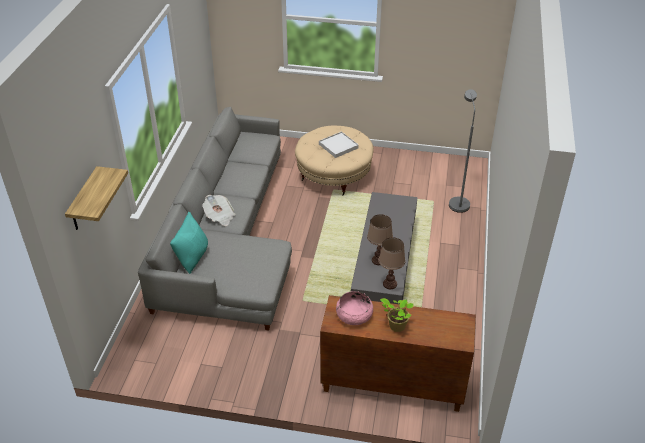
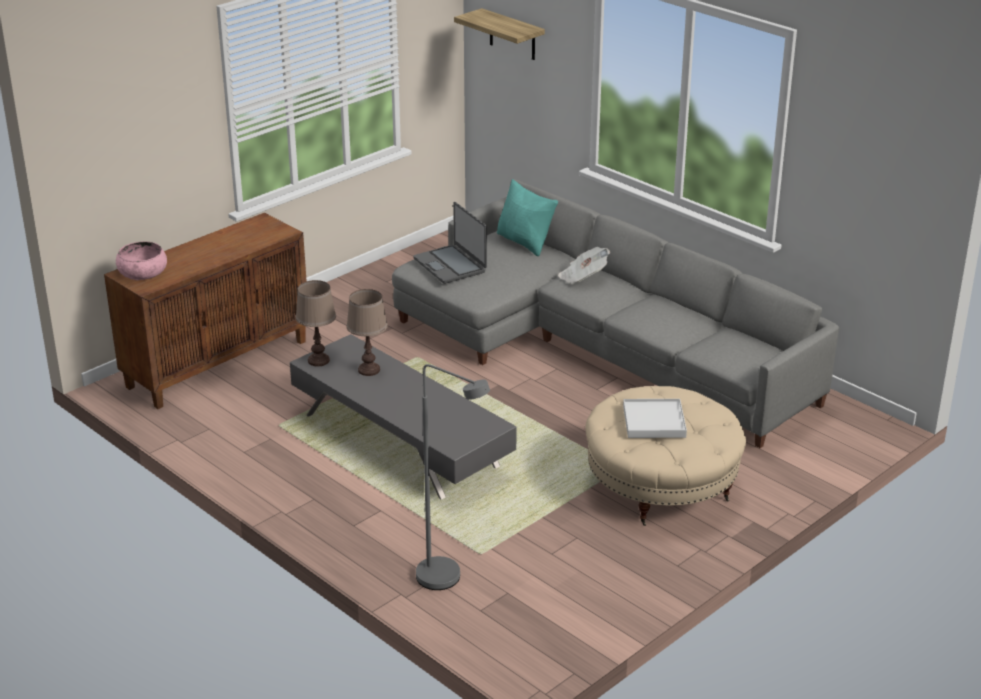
camera: 125 degrees right, 10 degrees down
pink bowl [336,291,373,325] -> pink bowl moved to [116,241,167,280]
potted plant [380,298,413,332] -> none
none -> laptop [413,202,487,284]

